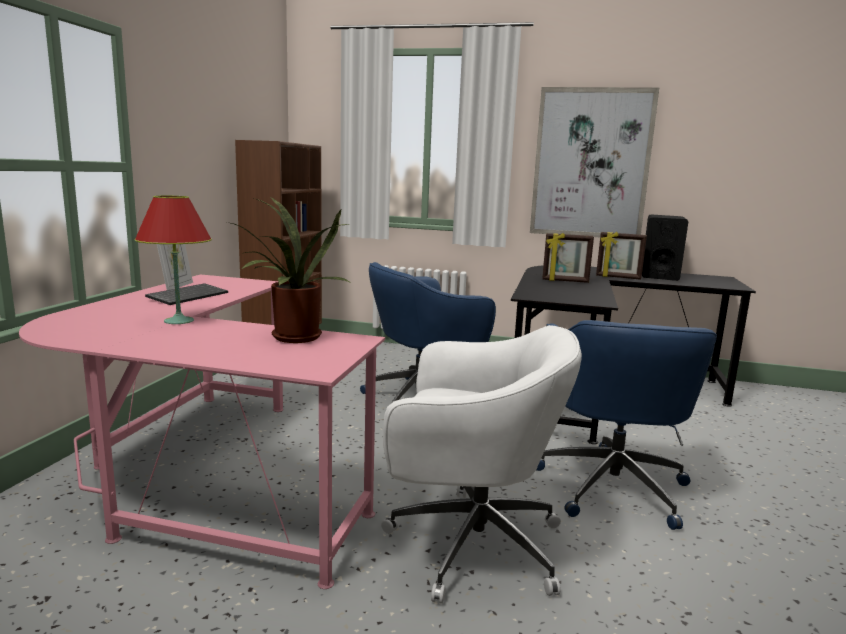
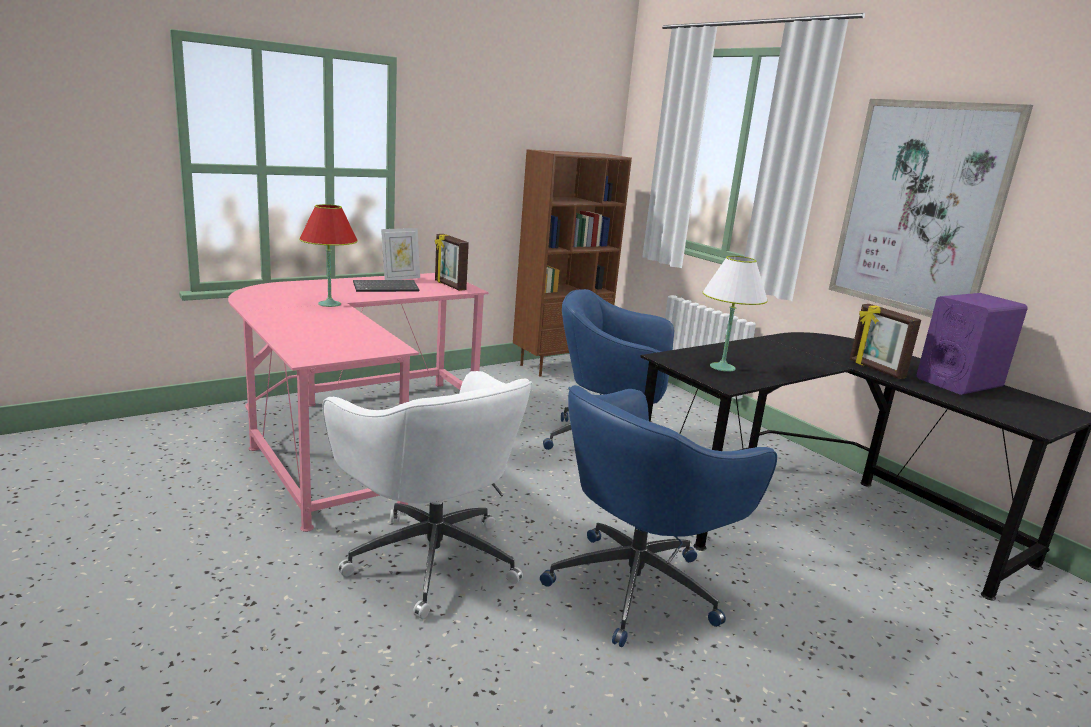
camera: 40 degrees right, 5 degrees up
potted plant [227,196,350,343] -> none
picture frame [542,233,594,283] -> picture frame moved to [435,234,469,291]
black speaker [642,214,688,281] -> purple speaker [917,293,1028,395]
none -> white table lamp [703,256,768,372]

